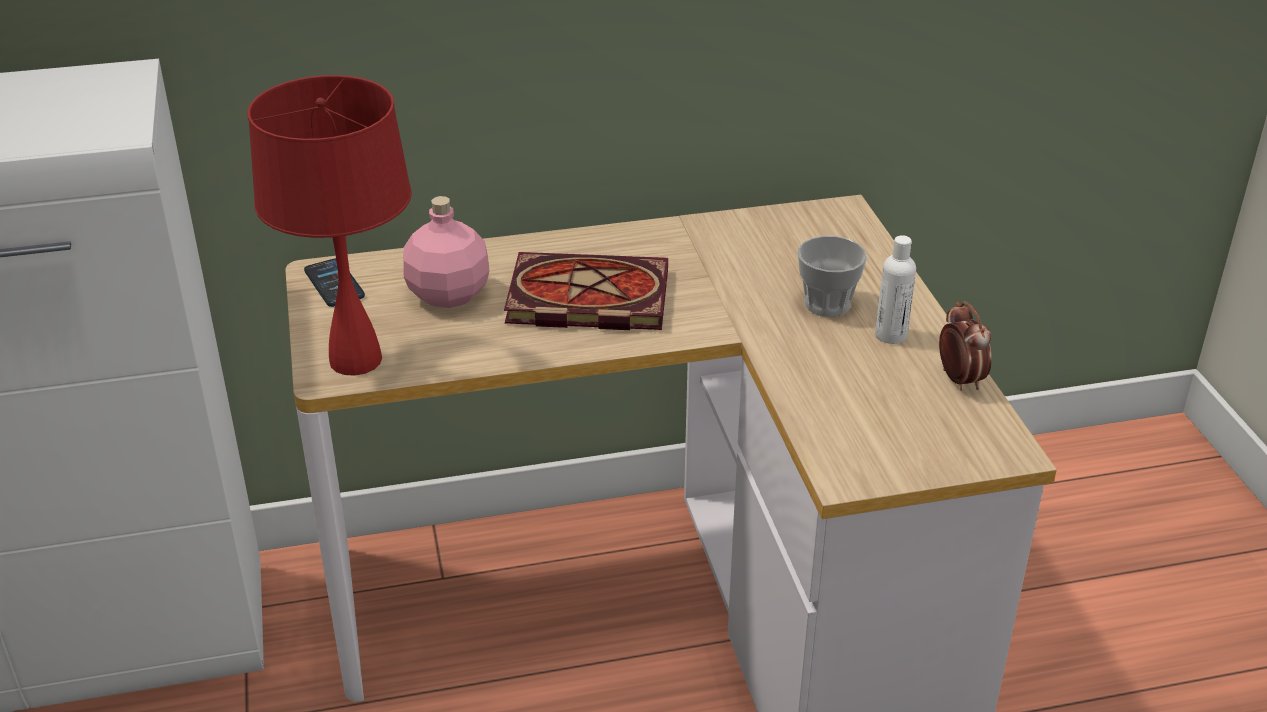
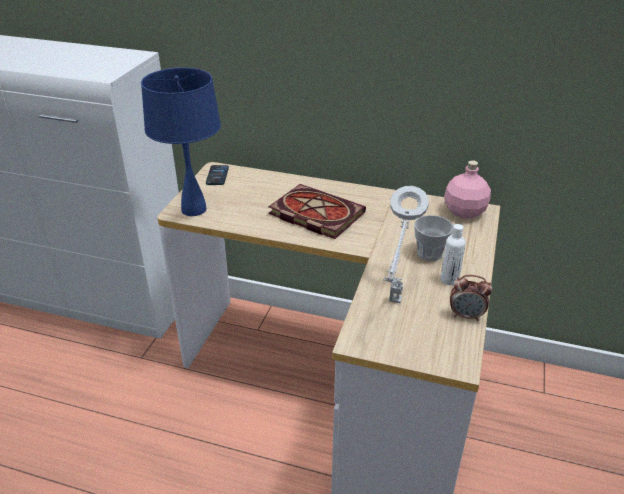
camera: 30 degrees right, 0 degrees up
red table lamp [247,75,412,376] -> blue table lamp [141,67,221,216]
pink bottle [403,196,489,308] -> pink bottle moved to [444,160,491,219]
alarm clock [939,302,992,391] -> alarm clock turned 90 degrees clockwise [450,275,492,321]
none -> grey table lamp [384,186,429,303]

